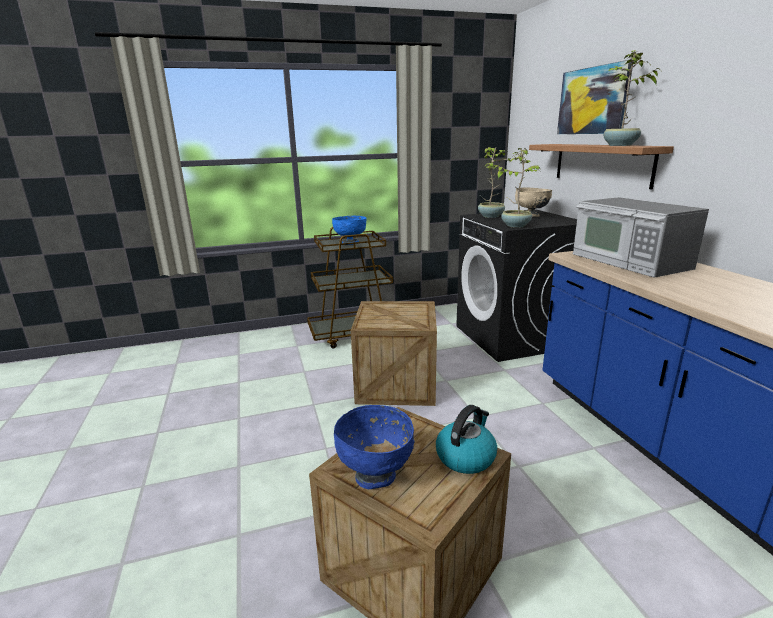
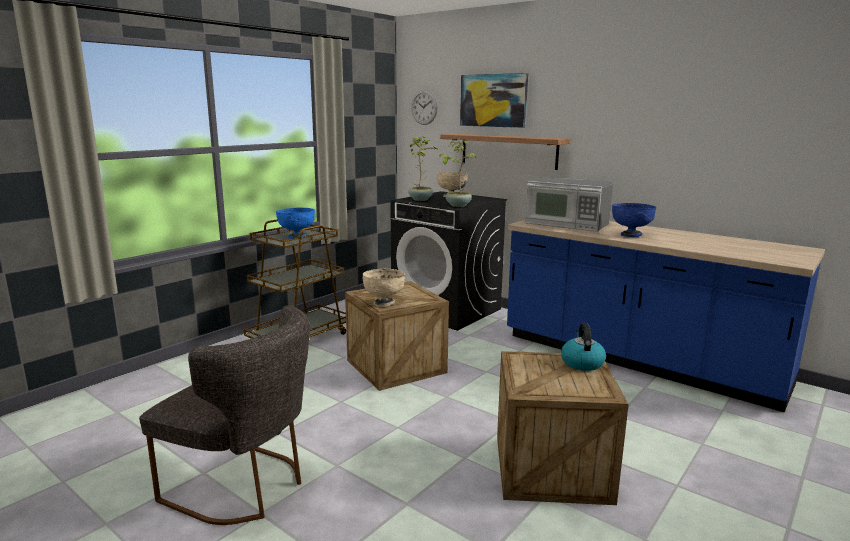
camera: 35 degrees left, 5 degrees down
blue bowl [334,405,415,489] -> blue bowl moved to [612,203,657,237]
potted plant [603,50,663,146] -> none
none -> grey chair [139,305,310,525]
none -> beige bowl [363,269,405,307]
none -> wall clock [411,90,438,125]

